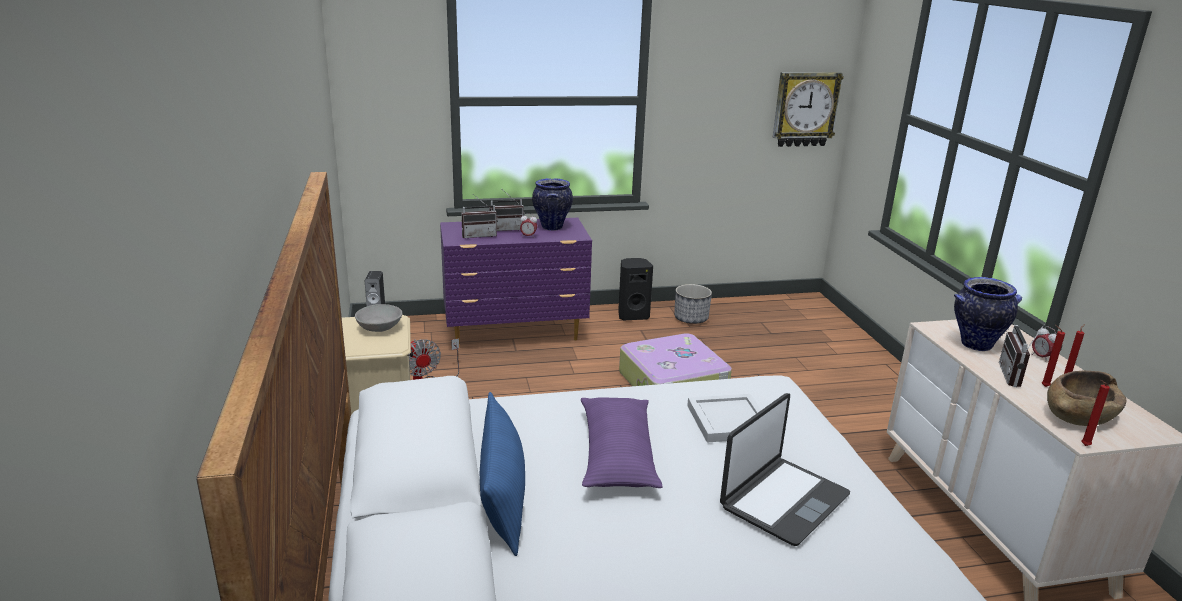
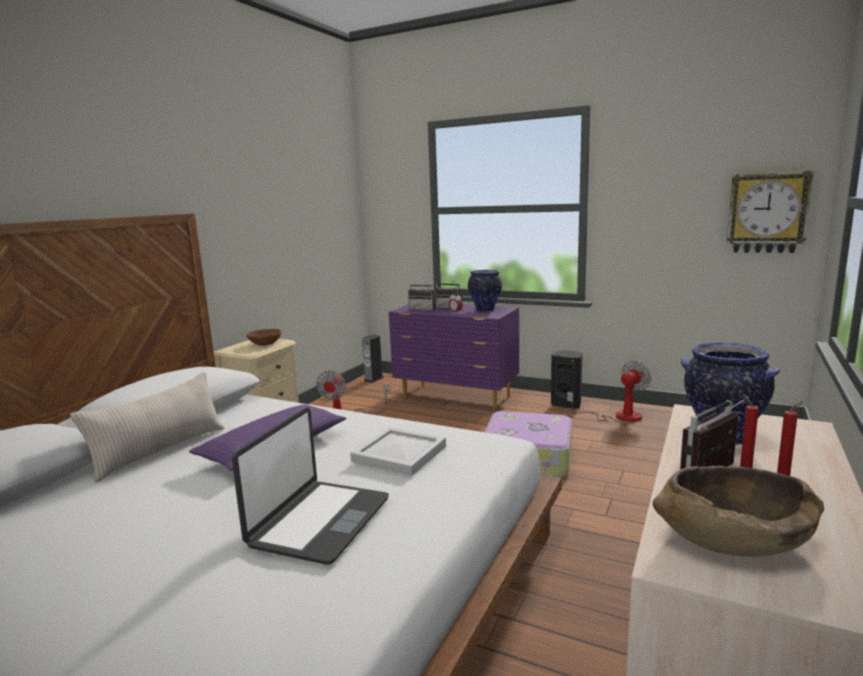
camera: 40 degrees right, 10 degrees down
grey bowl [355,304,402,332] -> brown bowl [246,329,282,345]
blue pillow [480,392,525,556] -> beige pillow [70,372,225,483]
planter [674,284,712,324] -> fan [567,361,651,422]
laptop [720,393,850,546] -> laptop turned 60 degrees counterclockwise [232,407,389,565]
alarm clock [1032,326,1057,360] -> none
red candle [1081,380,1110,446] -> none

